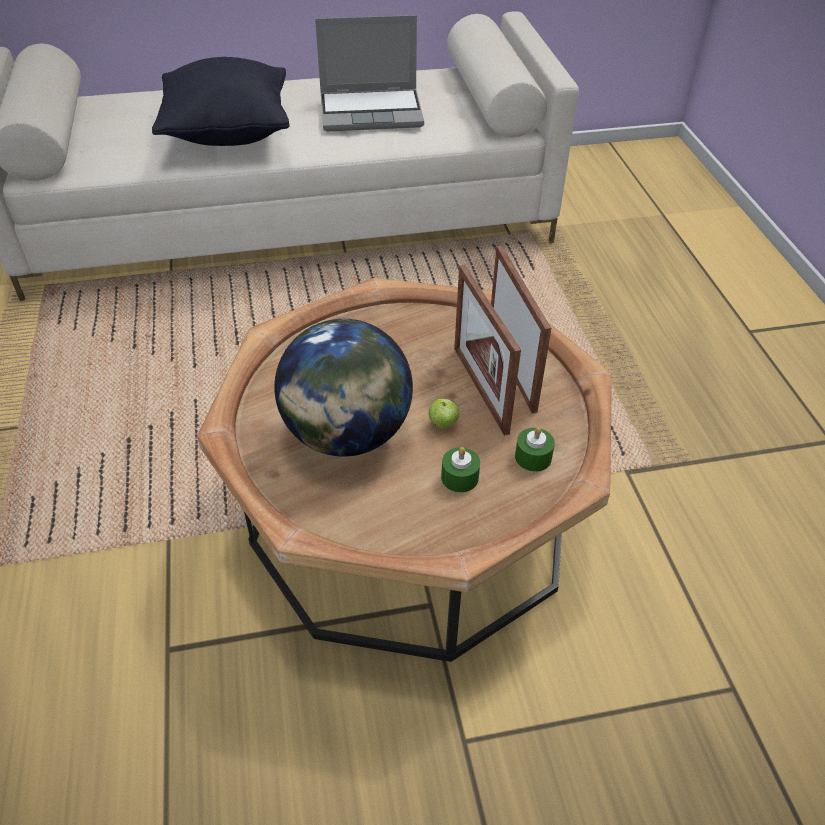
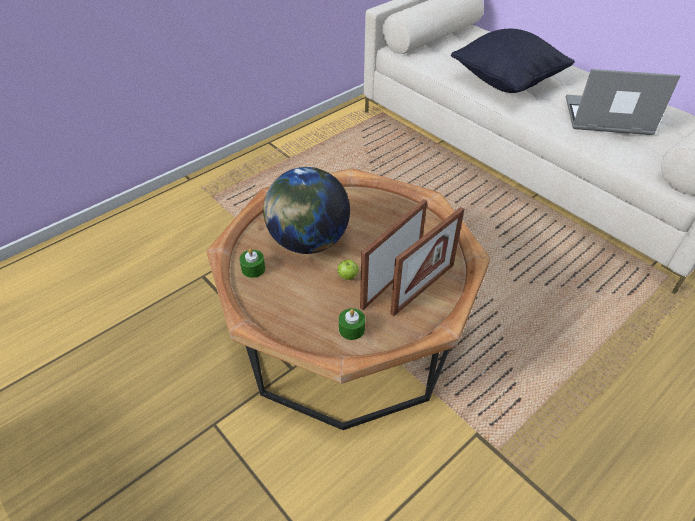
camera: 60 degrees right, 0 degrees up
laptop [315,15,424,132] -> laptop turned 135 degrees clockwise [566,69,681,135]
green candle [441,447,480,493] -> green candle moved to [239,249,265,278]

